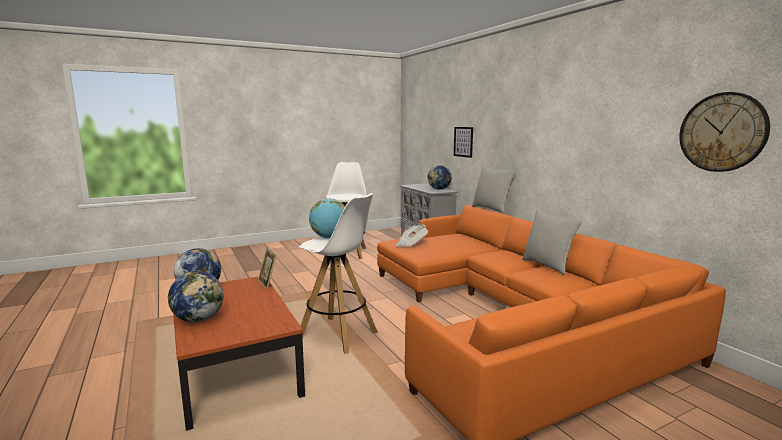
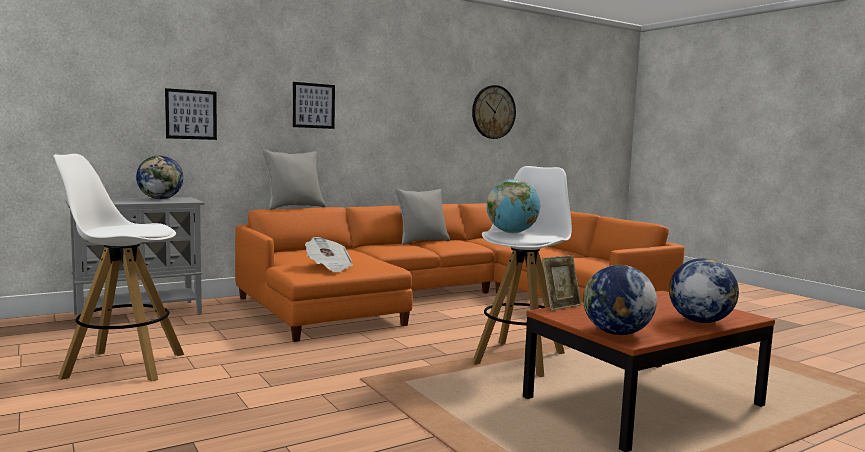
camera: 95 degrees left, 5 degrees down
none -> picture [293,82,335,129]

